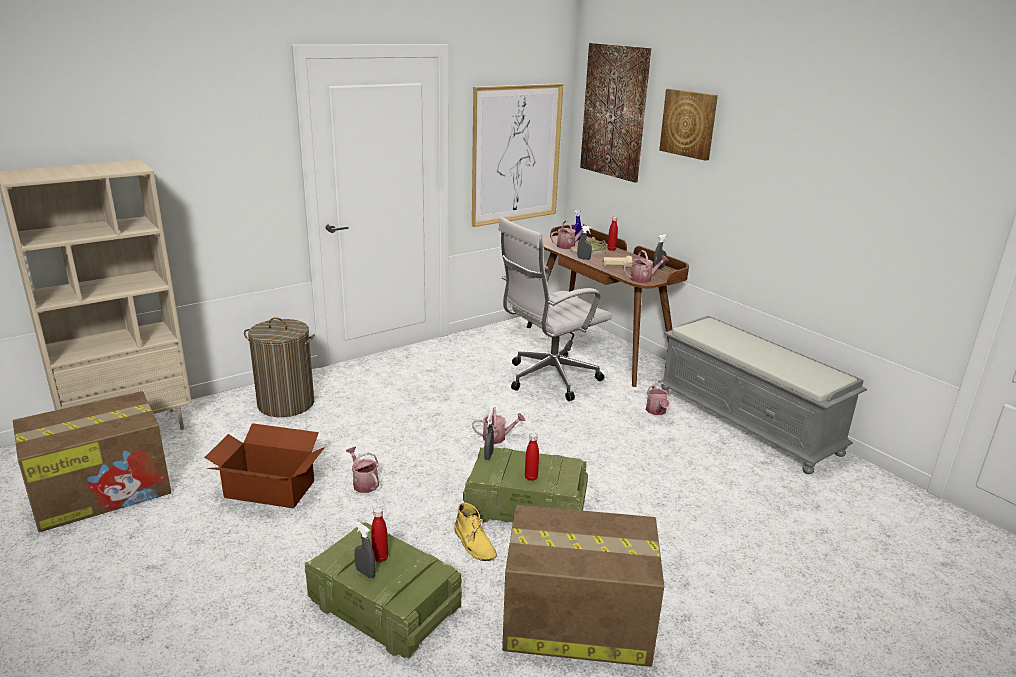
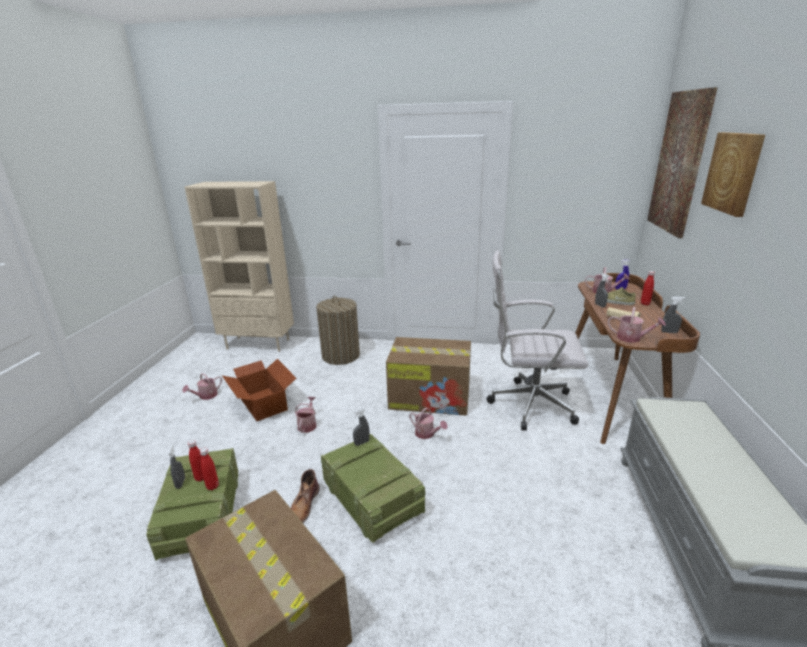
camera: 45 degrees right, 0 degrees up
cardboard box [13,391,171,532] -> cardboard box moved to [386,337,471,416]
yellow boot [454,502,497,561] -> brown boot [291,469,320,523]
picture [472,84,563,227] -> none
red bottle [525,433,539,481] -> red bottle moved to [200,448,219,490]
watering can [646,383,670,415] -> watering can moved to [182,373,222,400]

